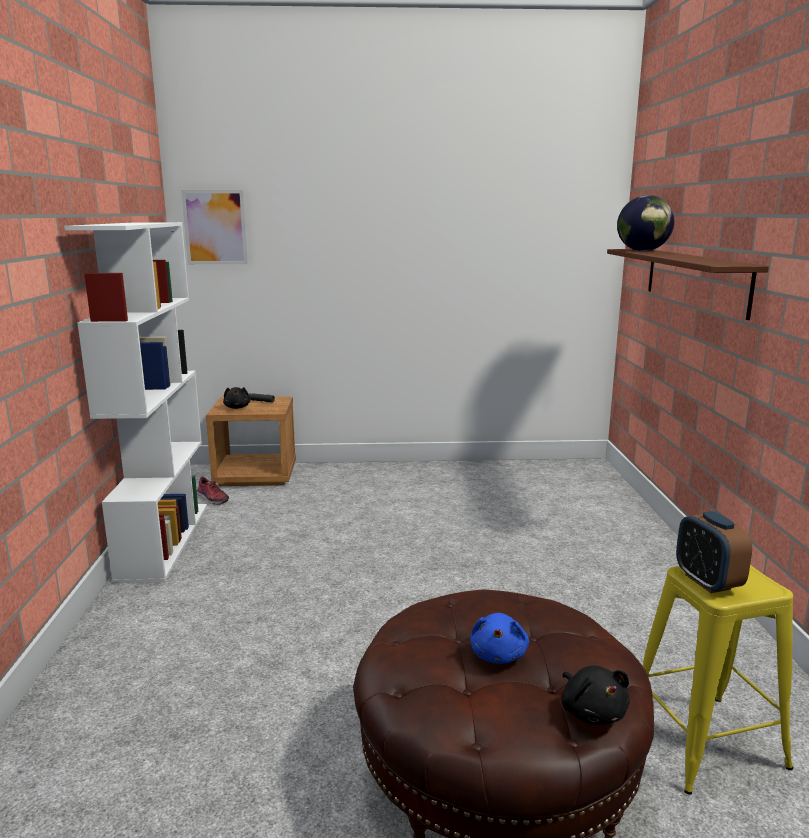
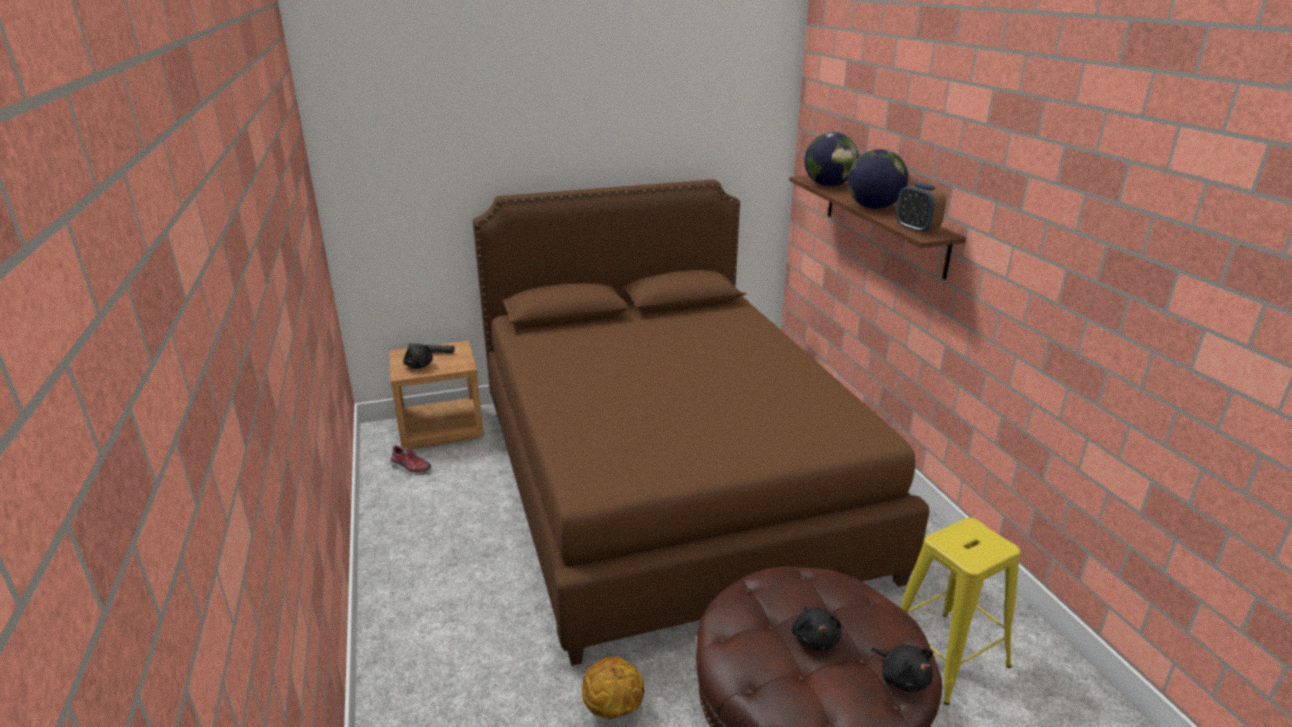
camera: 15 degrees left, 10 degrees up
white bookcase [64,222,207,583] -> none
picture [181,190,248,264] -> none
blue plush toy [470,613,529,664] -> black plush toy [792,606,841,650]
alarm clock [676,511,752,593] -> alarm clock moved to [896,182,946,234]
none -> brown bed [473,179,930,666]
none -> basketball [582,656,644,719]
none -> globe [848,149,908,209]

